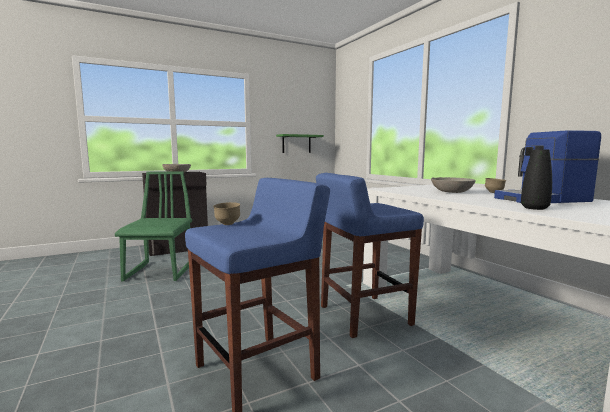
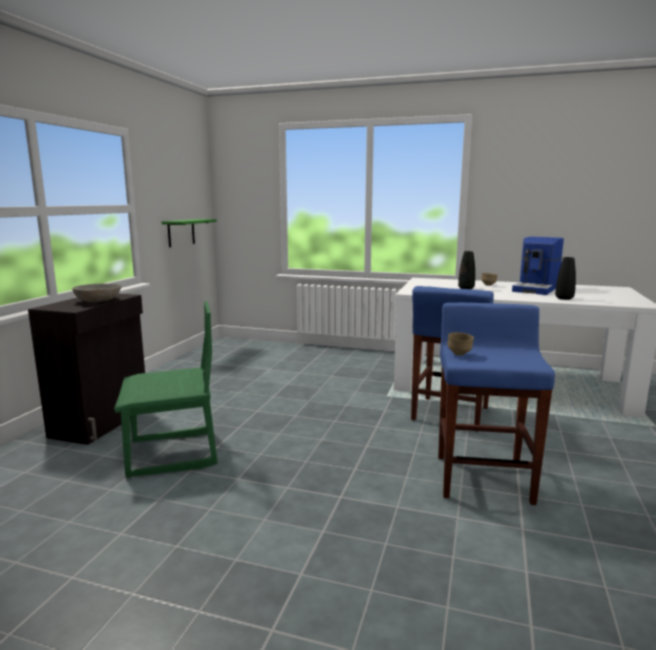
camera: 45 degrees left, 5 degrees up
green chair [115,171,192,281] -> green chair turned 120 degrees clockwise [114,301,218,478]
grey bowl [431,177,475,193] -> black vase [458,251,475,289]

